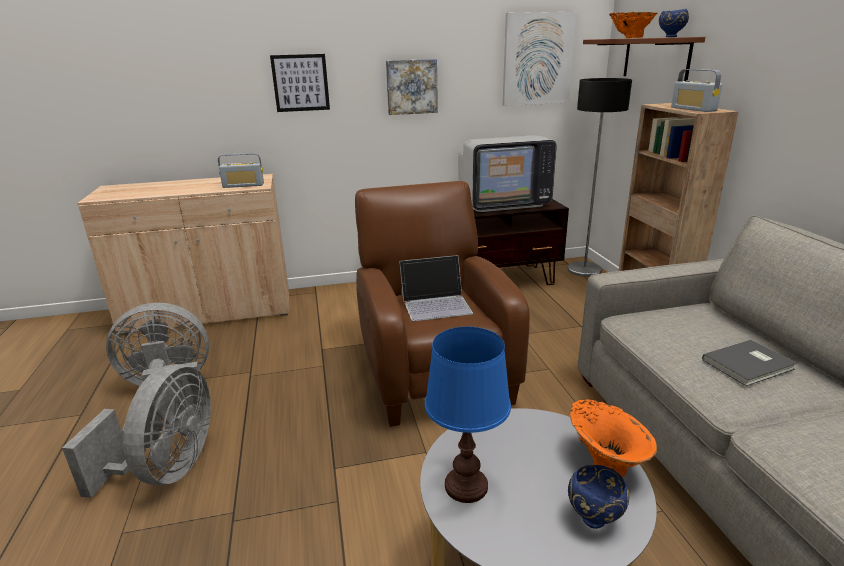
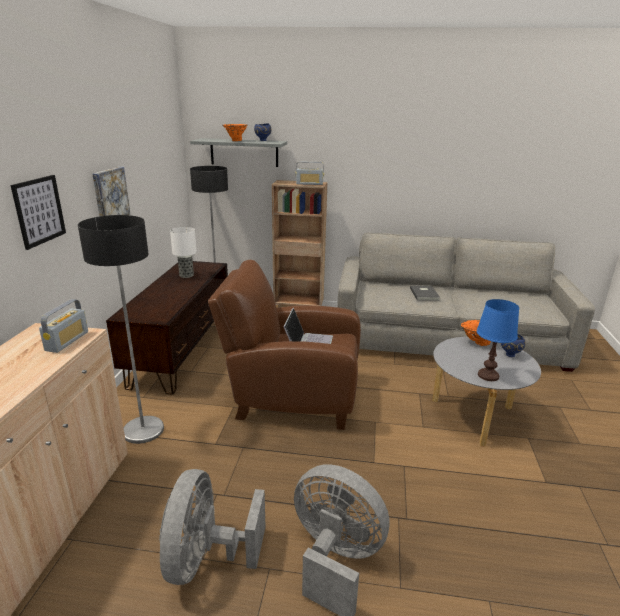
camera: 70 degrees left, 0 degrees up
television [458,135,557,212] -> table lamp [170,227,197,278]
picture [503,12,576,106] -> none
brown shelf [583,37,705,81] -> grey shelf [190,138,287,167]
none -> floor lamp [78,215,164,444]

